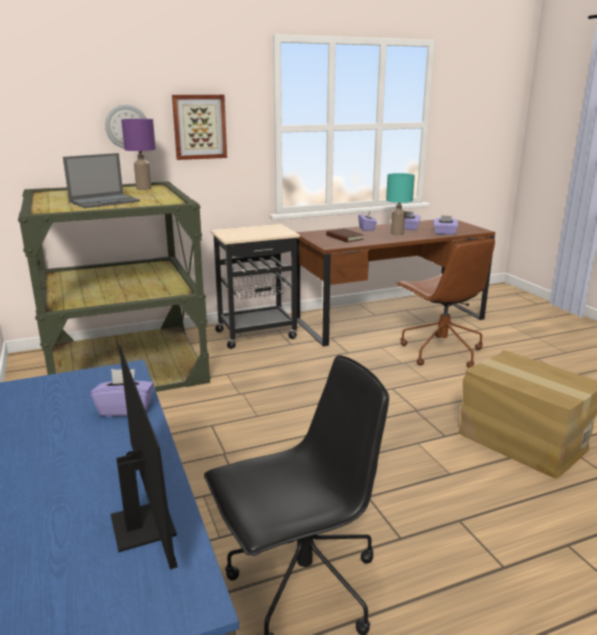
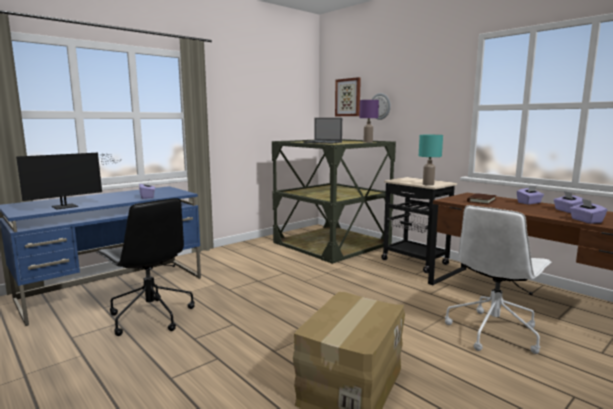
camera: 70 degrees right, 10 degrees down
picture [172,95,227,160] -> picture moved to [335,77,361,116]
turquoise table lamp [386,173,415,235] -> turquoise table lamp moved to [419,135,443,186]
brown office chair [396,238,495,368] -> white office chair [445,205,551,354]

